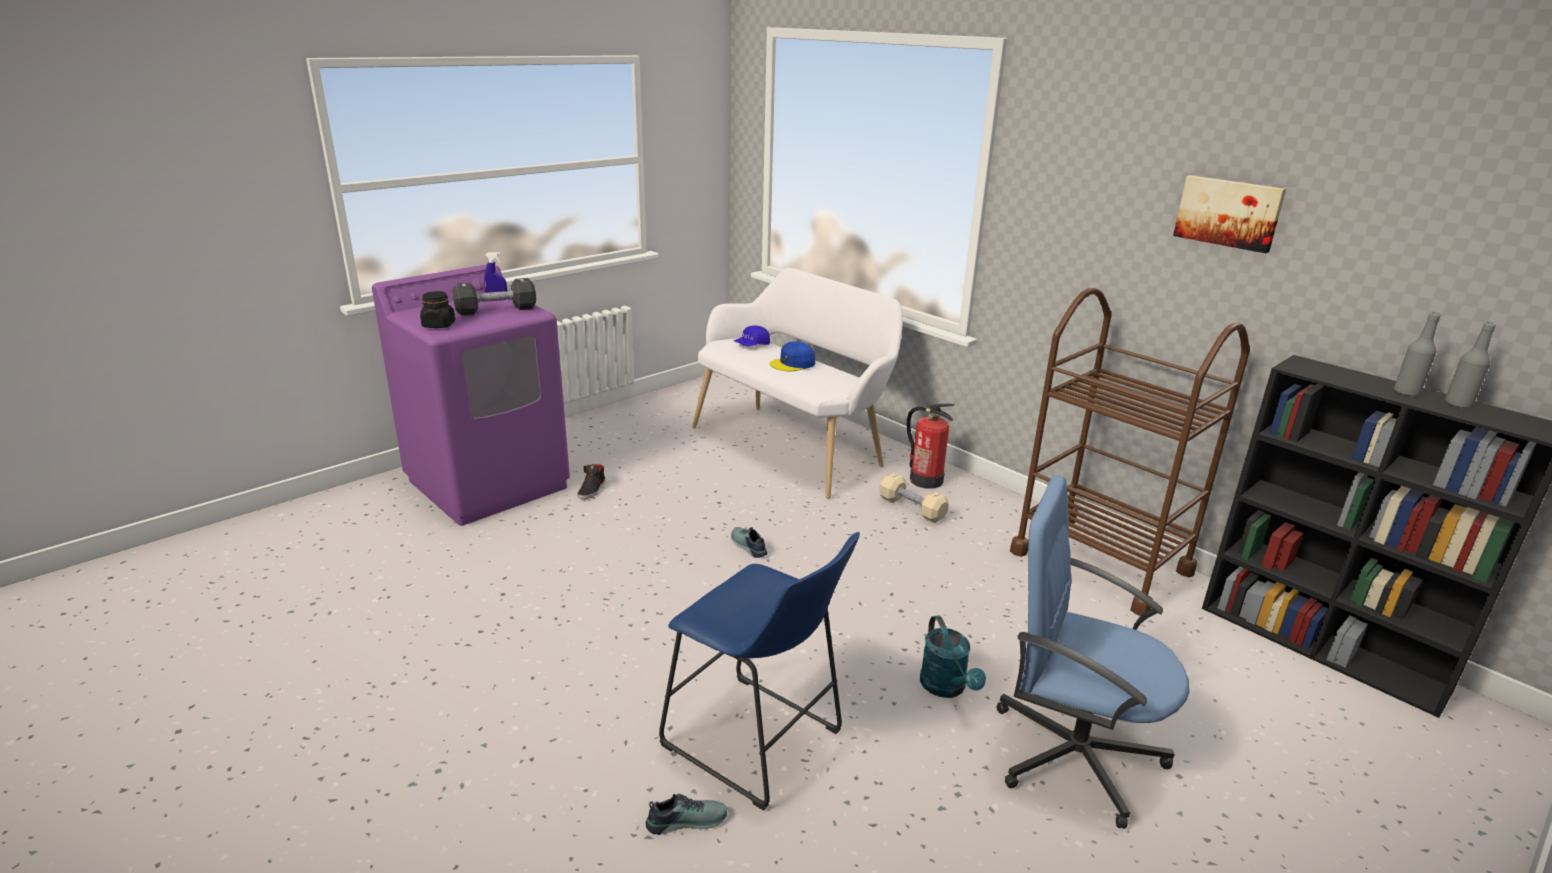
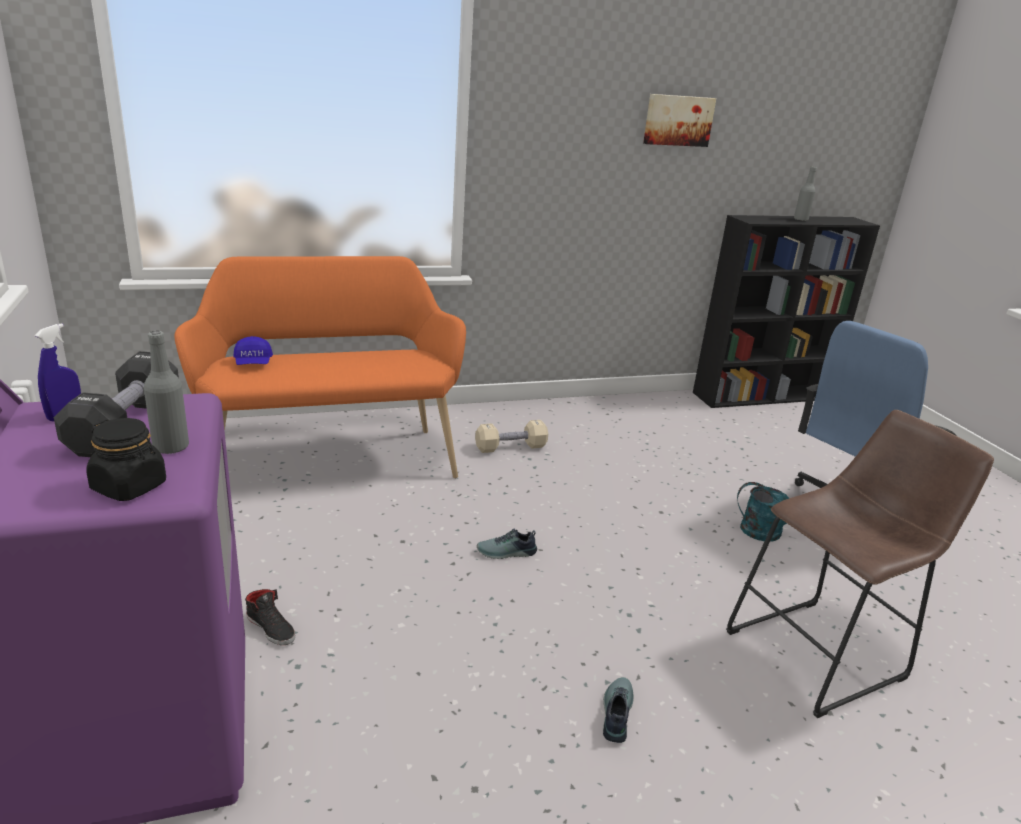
camera: 65 degrees left, 0 degrees up
shoe [645,794,727,835] -> shoe moved to [603,677,634,743]
blue stool [659,532,860,811] -> brown stool [726,410,994,719]
white bench [692,268,903,499] -> orange bench [174,256,466,478]
blue cap [770,341,815,371] -> none
fire extinguisher [907,404,955,489] -> none
brown cart [1010,288,1250,616] -> none
grey bottle [1445,322,1496,409] -> grey bottle moved to [144,331,189,454]

